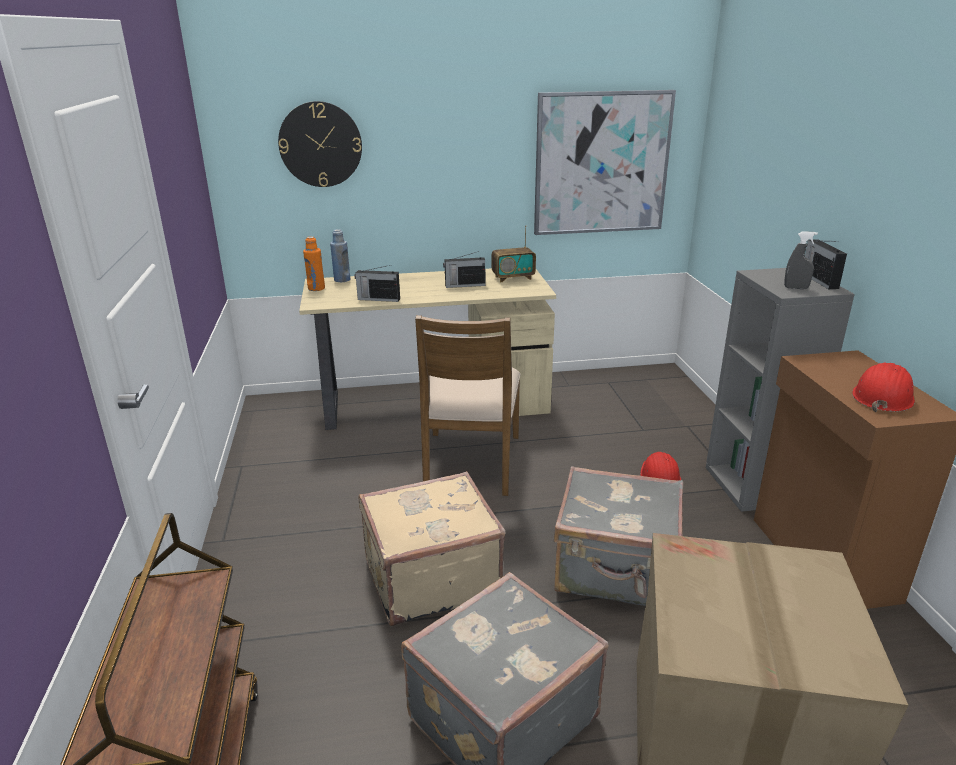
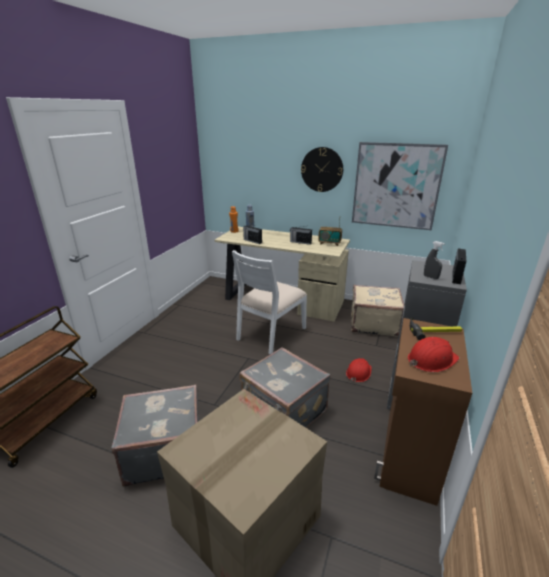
camera: 30 degrees right, 0 degrees up
wall clock [278,101,362,187] -> wall clock moved to [301,147,343,192]
beige suitcase [359,471,505,626] -> beige suitcase moved to [351,285,404,337]
brown chair [415,315,520,496] -> white chair [232,250,307,354]
none -> hammer [410,317,462,341]

